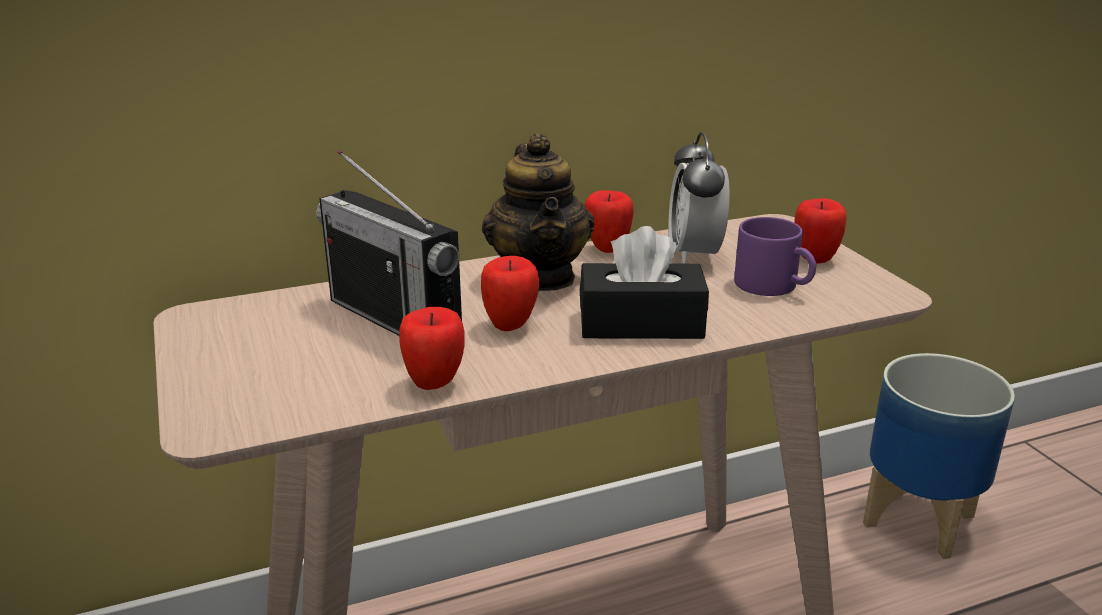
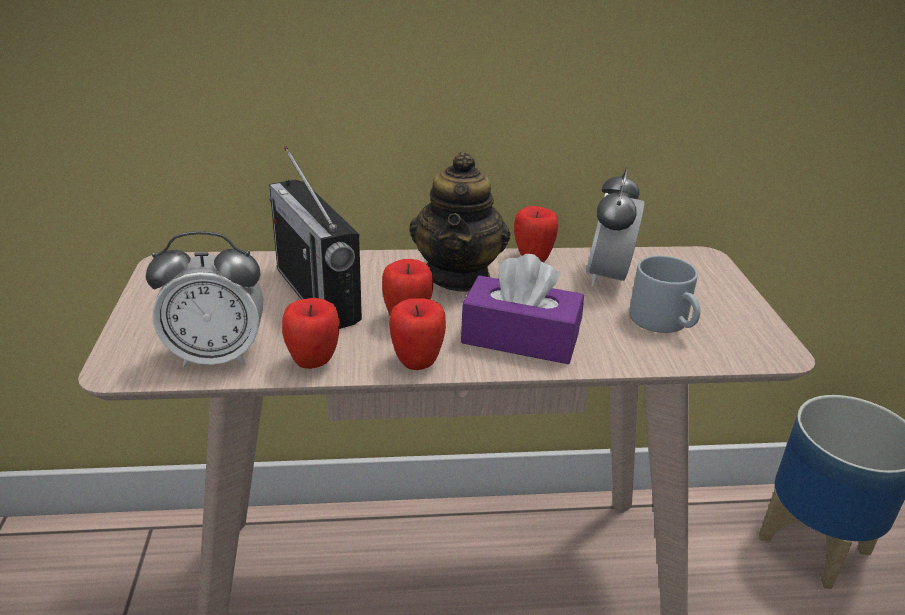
camera: 15 degrees right, 5 degrees up
black tissue box [580,226,709,339] -> purple tissue box [461,254,584,364]
purple mug [734,217,816,296] -> grey mug [629,256,701,333]
apple [794,198,847,264] -> apple moved to [389,298,446,370]
none -> alarm clock [146,231,263,367]

